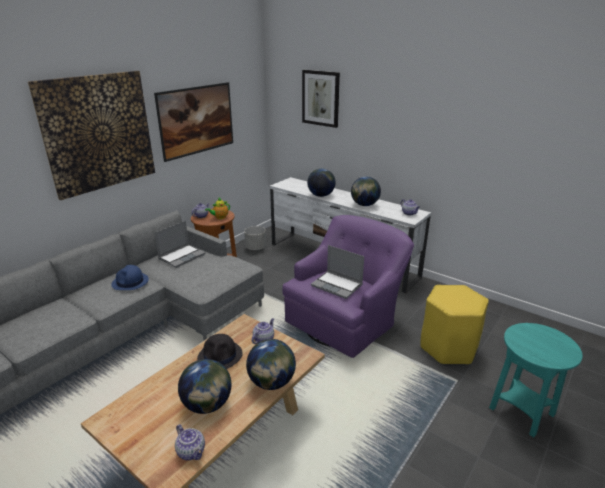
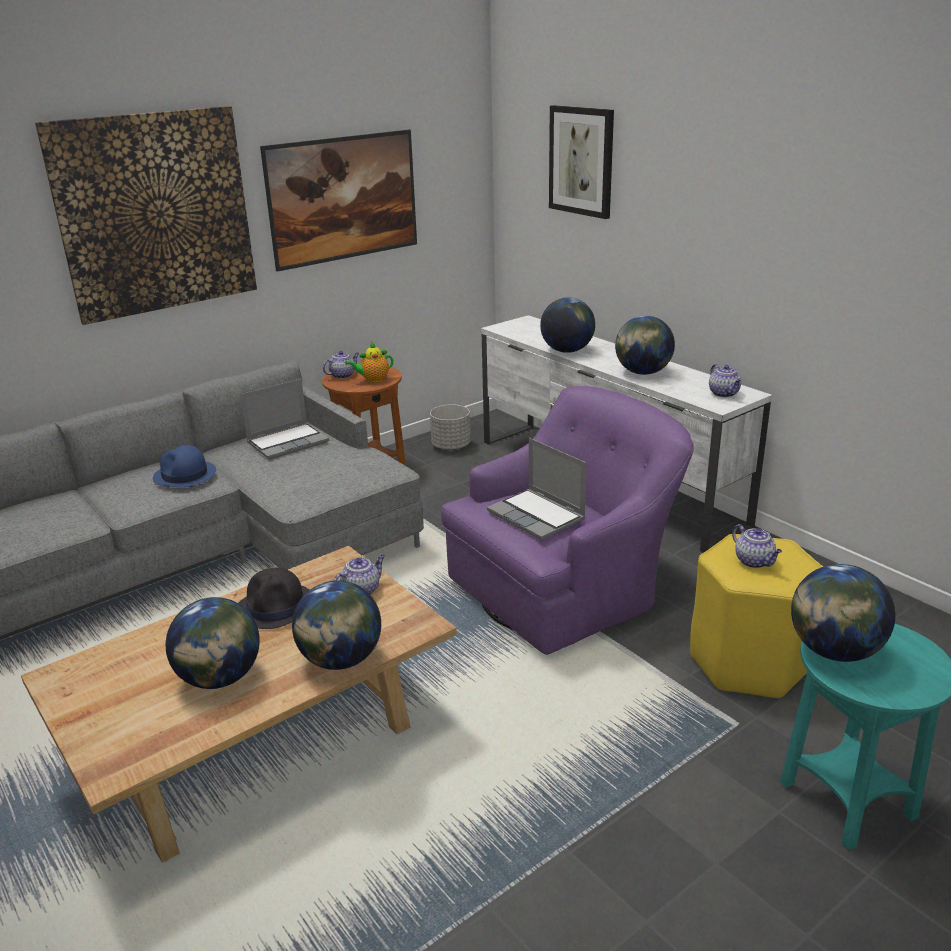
camera: 15 degrees right, 0 degrees up
teapot [175,424,205,460] -> teapot moved to [732,524,782,568]
none -> globe [791,564,895,662]

